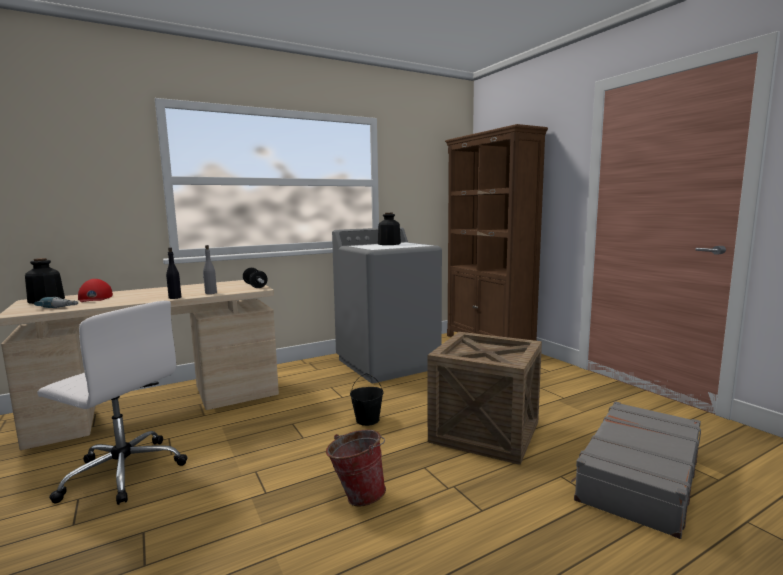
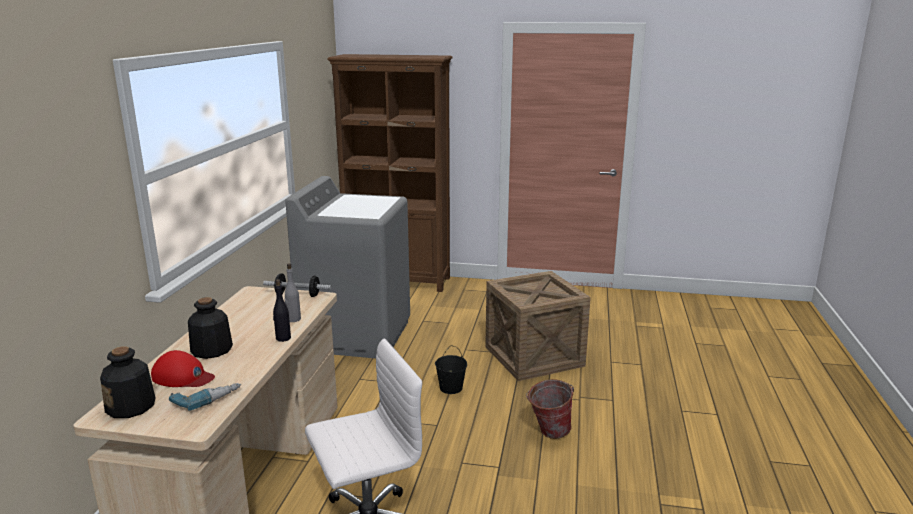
camera: 50 degrees left, 10 degrees up
bottle [378,213,401,245] -> bottle moved to [188,297,233,359]
grey suitcase [571,401,701,539] -> none

